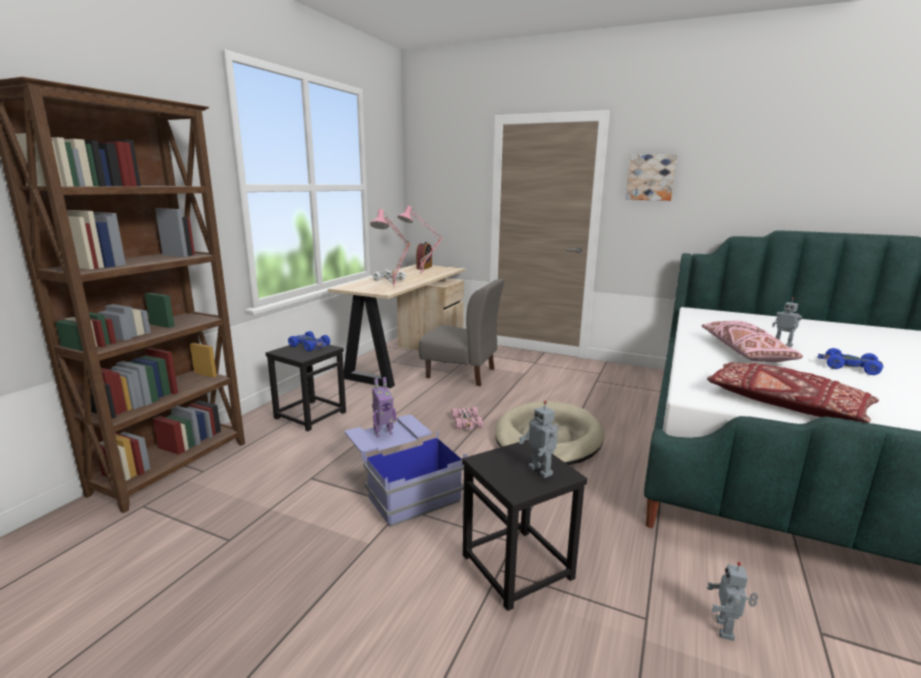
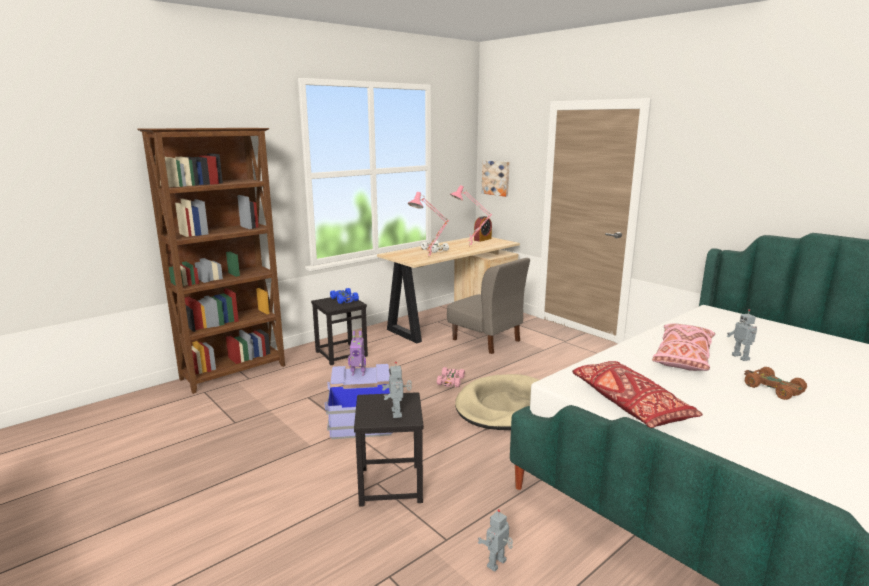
camera: 25 degrees right, 0 degrees up
picture [626,154,677,201] -> picture moved to [482,160,509,197]
blue toy car [817,348,884,375] -> brown toy car [744,367,807,400]

